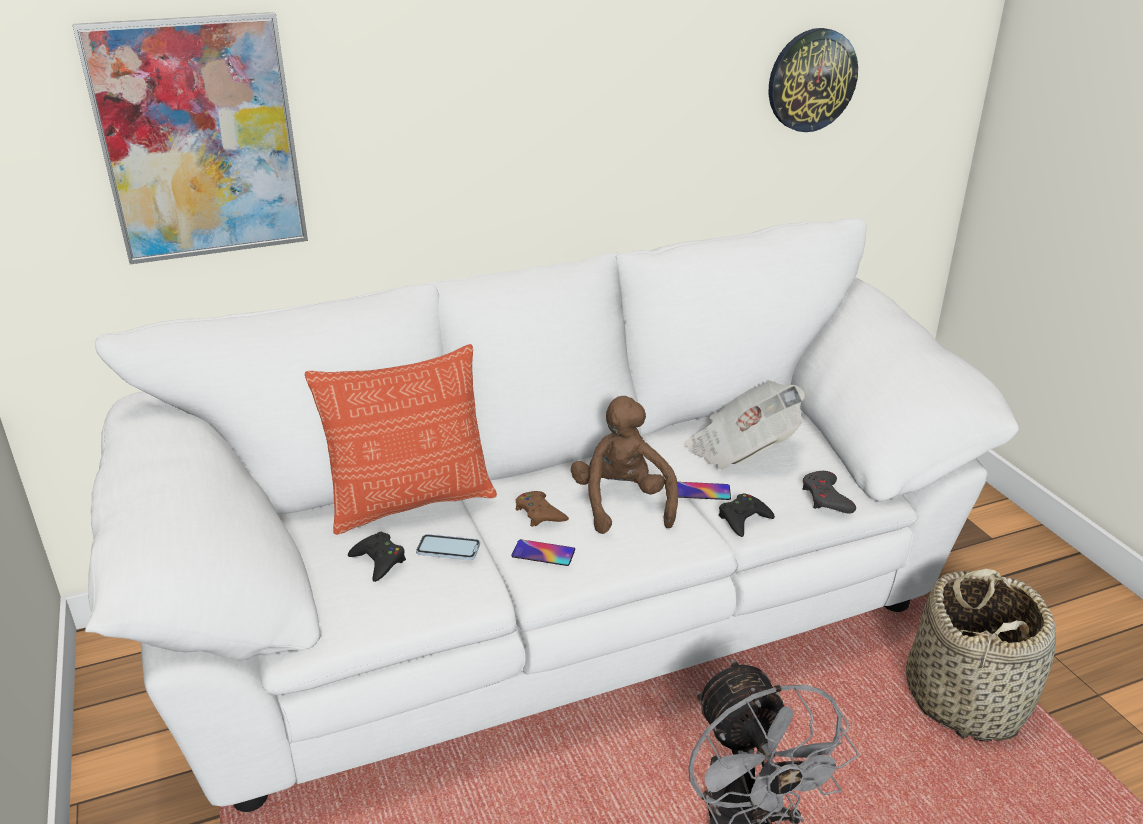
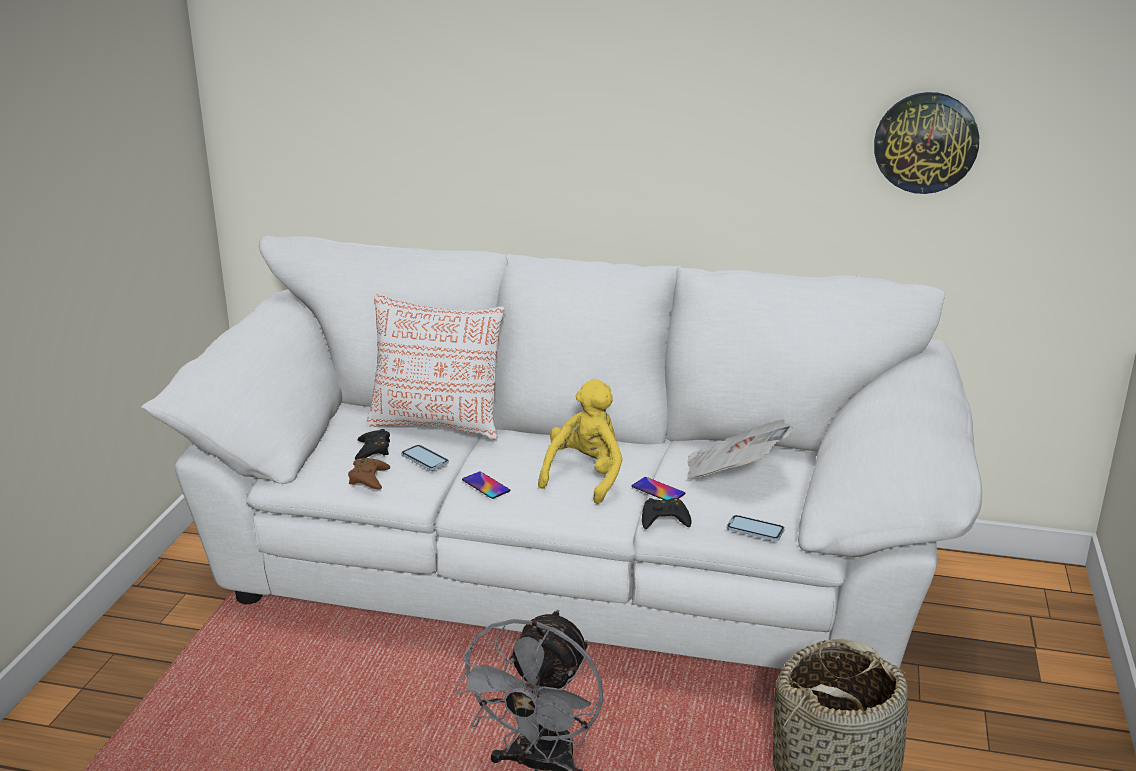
camera: 35 degrees right, 5 degrees down
picture [73,12,308,264] -> none
orange pillow [305,344,497,535] -> white pillow [366,294,505,440]
brown game controller [516,491,569,527] -> brown game controller moved to [348,458,390,490]
brown plush toy [571,396,678,534] -> yellow plush toy [538,379,623,504]
grey game controller [803,471,856,514] -> phone [727,515,785,541]

